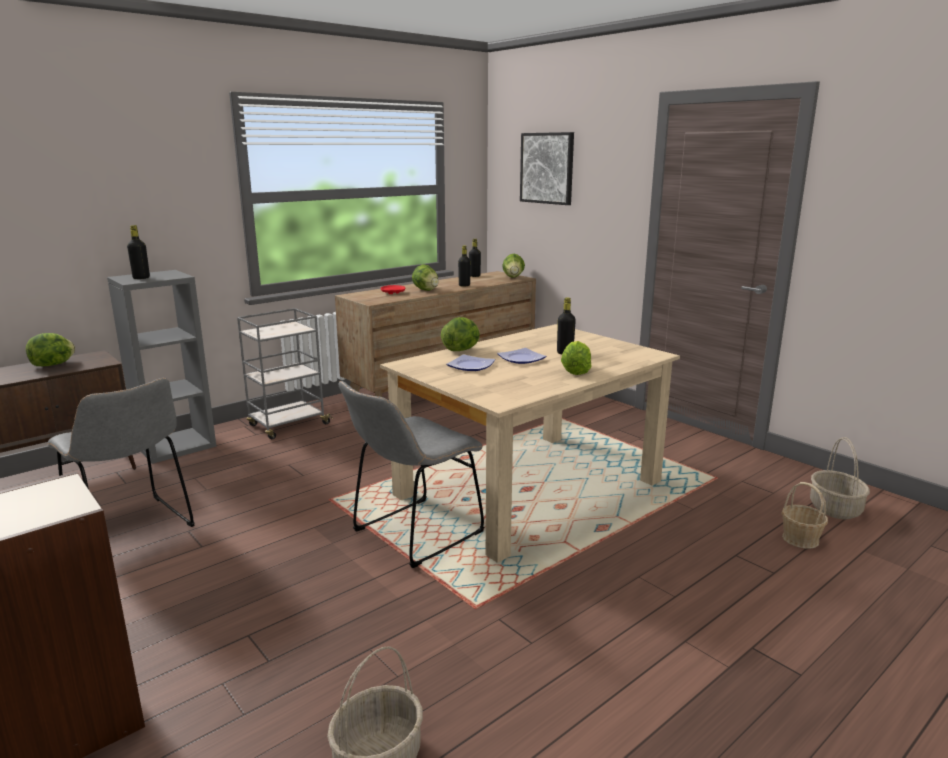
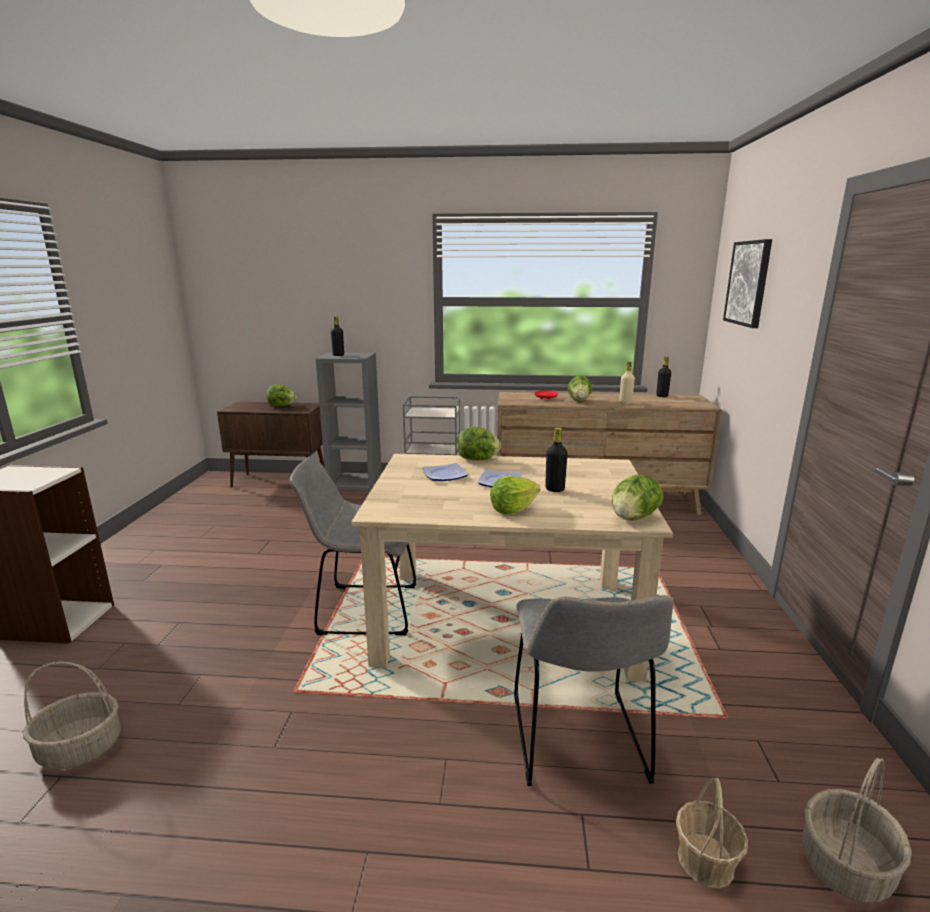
camera: 45 degrees right, 0 degrees up
grey chair [47,378,195,527] -> grey chair moved to [514,595,674,786]
black bottle [458,245,470,287] -> beige bottle [619,362,635,404]
lettuce [502,254,525,278] -> lettuce moved to [612,475,664,520]

